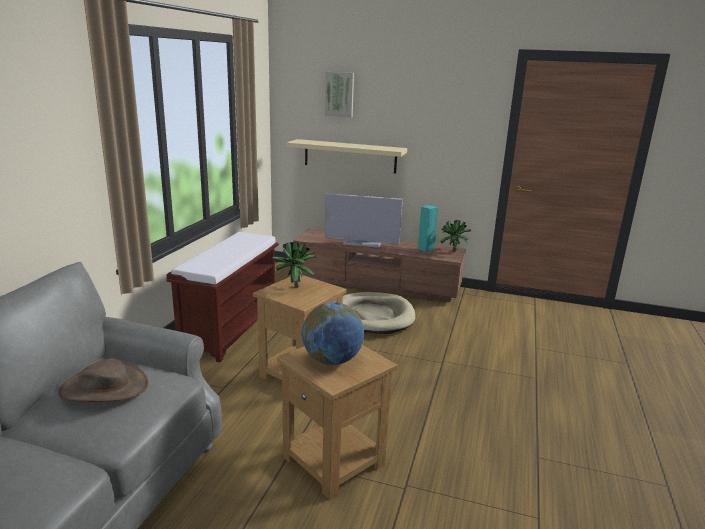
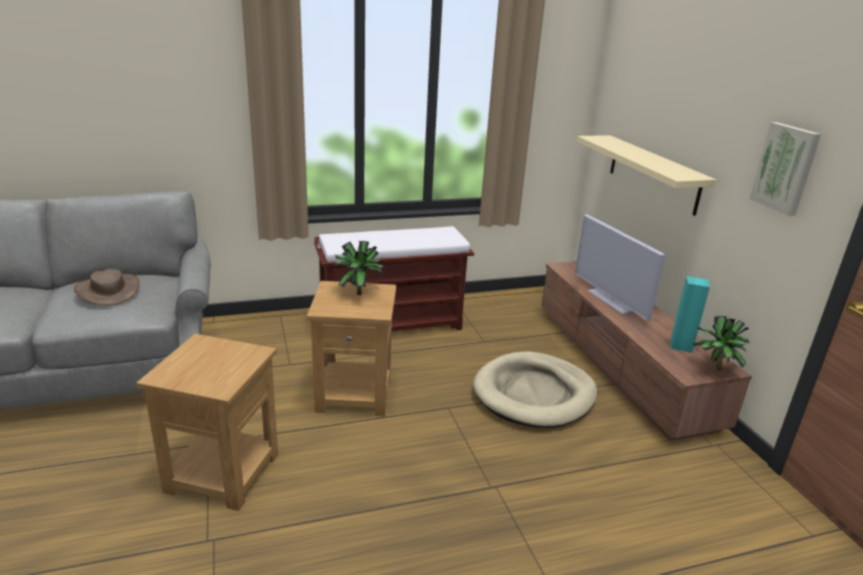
camera: 55 degrees right, 5 degrees up
globe [302,302,364,365] -> none
picture [325,72,354,118] -> picture moved to [749,122,821,216]

